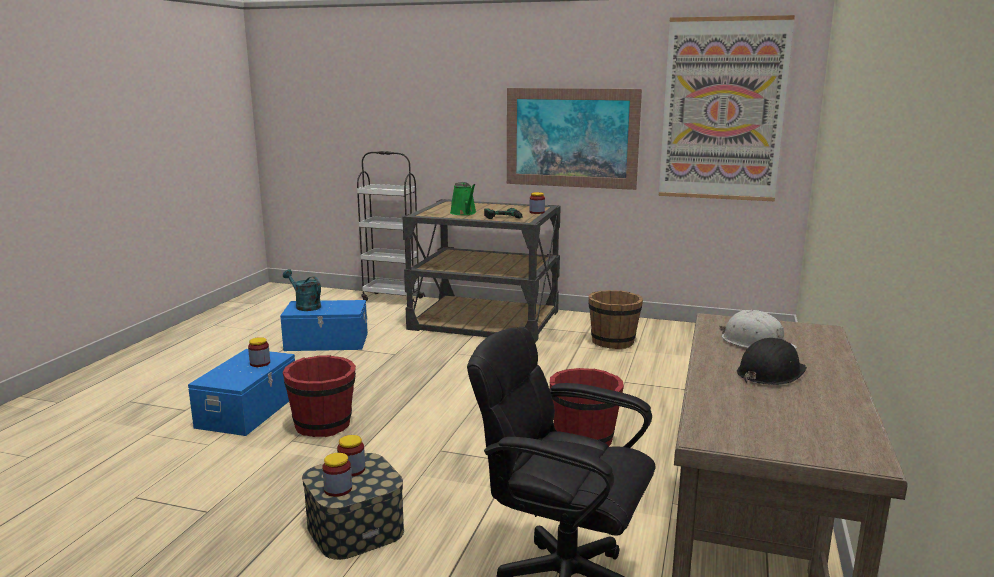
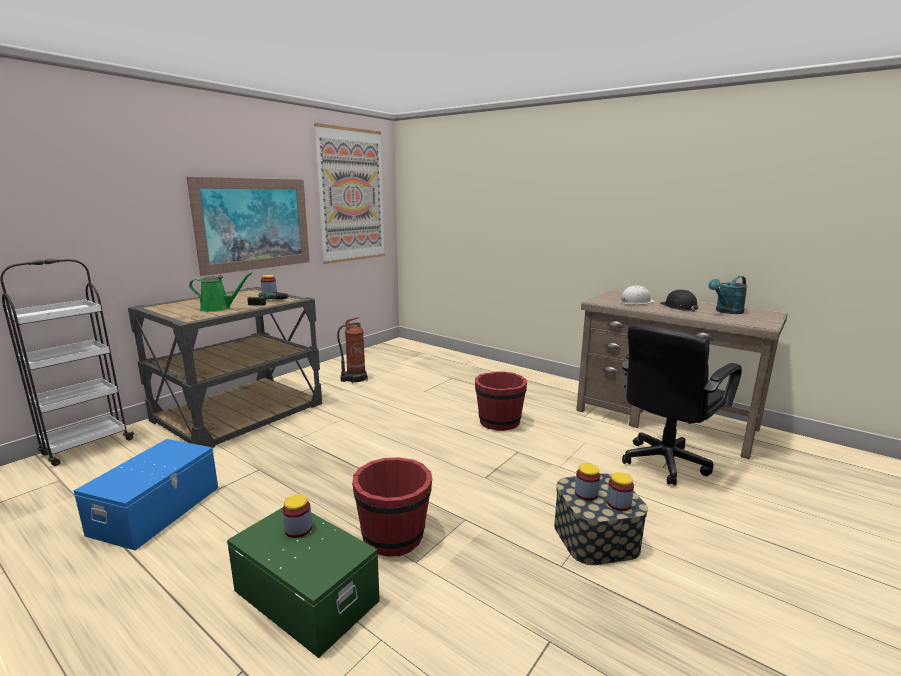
camera: 70 degrees left, 0 degrees up
blue storage box [188,349,295,436] -> green storage box [227,507,380,658]
turquoise watering can [283,269,321,311] -> turquoise watering can moved to [708,276,747,314]
brown bucket [588,290,643,349] -> fire extinguisher [337,317,368,383]

